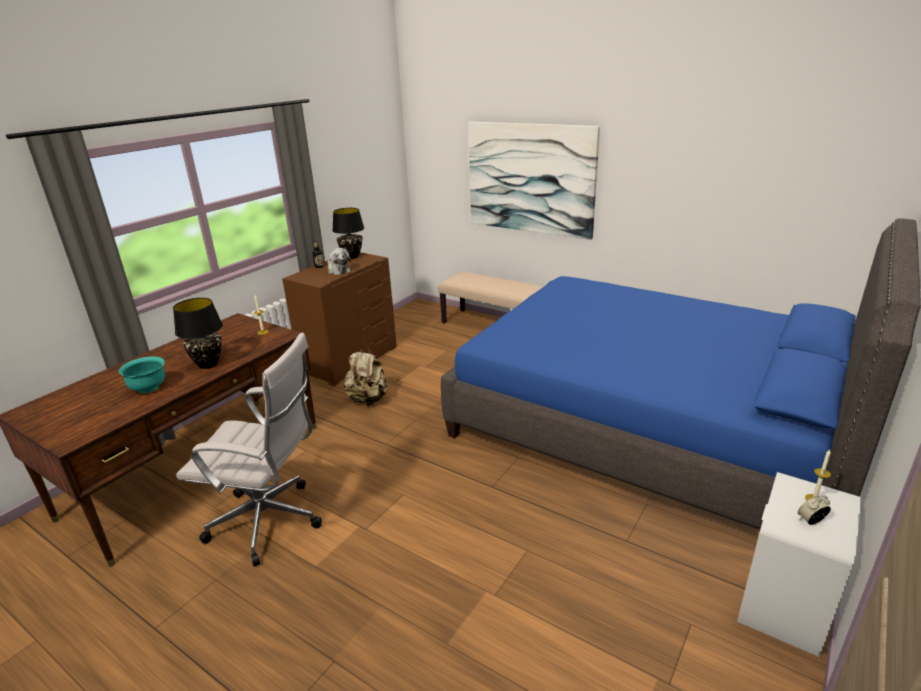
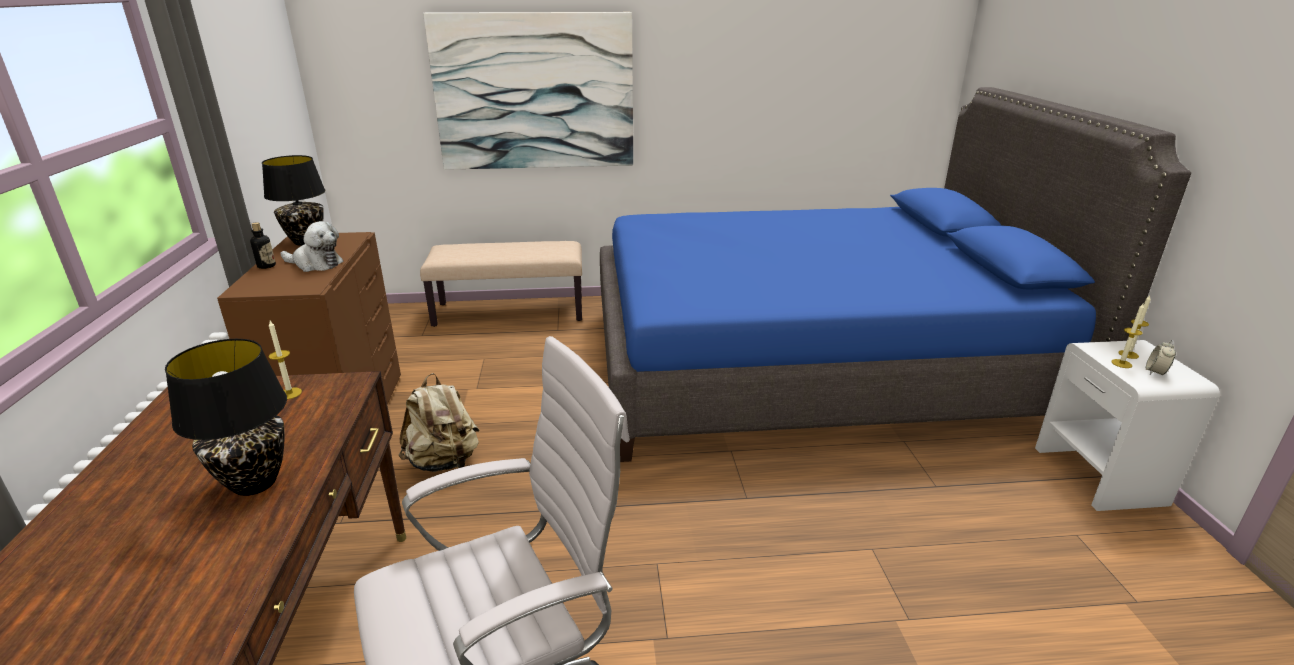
camera: 40 degrees left, 0 degrees up
turquoise bowl [119,356,165,393] -> none
none -> candle [1111,304,1144,368]

